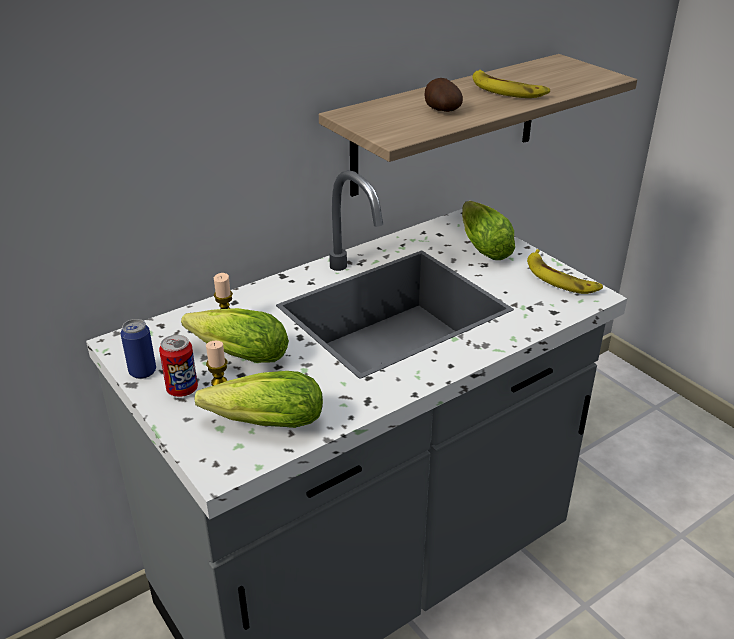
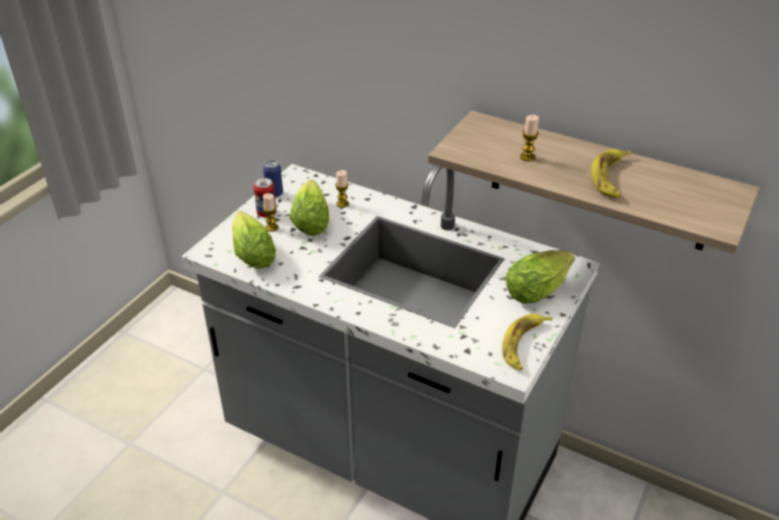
camera: 65 degrees right, 5 degrees up
potato [425,78,463,112] -> candle [520,115,539,161]

